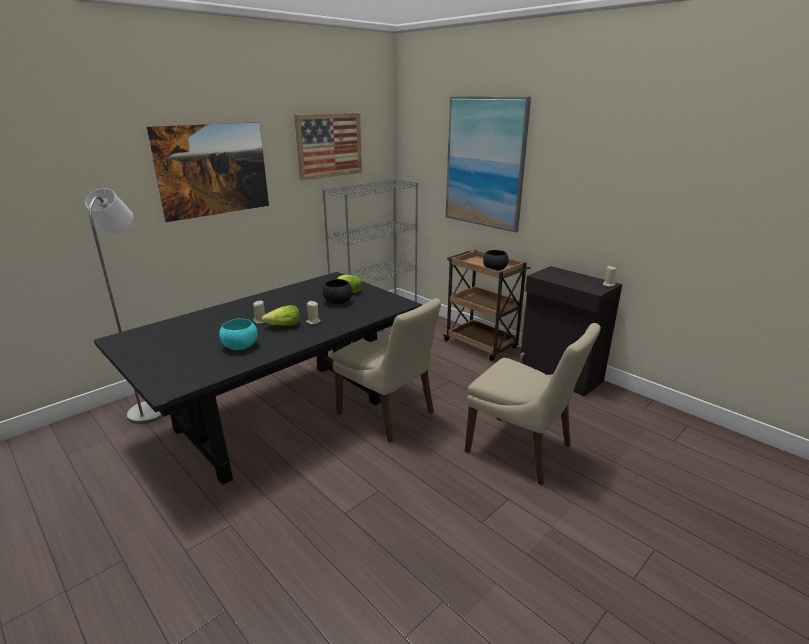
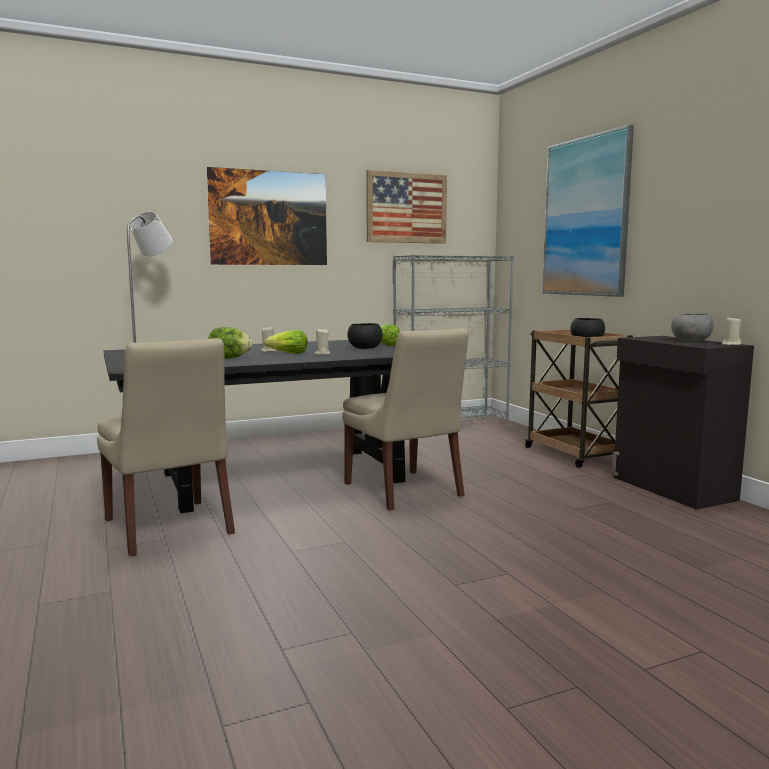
camera: 20 degrees right, 15 degrees down
turquoise bowl [219,319,258,350] -> lettuce [208,327,253,359]
beige chair [465,323,601,485] -> beige chair moved to [97,338,235,556]
none -> grey bowl [671,313,714,341]

